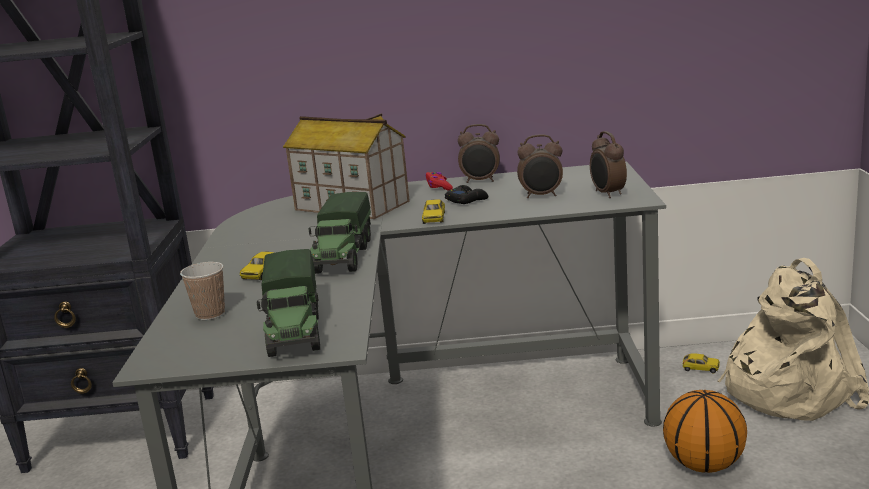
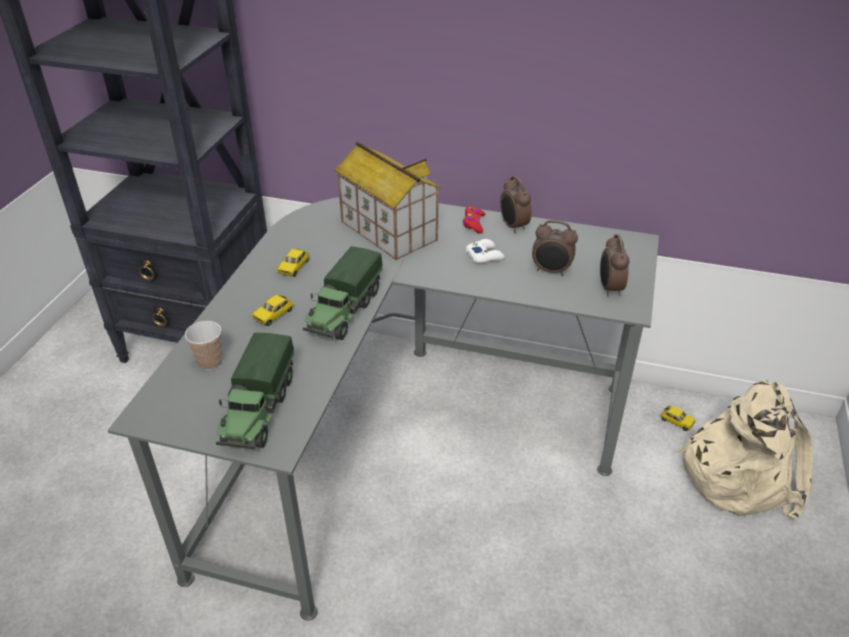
camera: 15 degrees right, 20 degrees up
toy car [422,200,445,224] -> toy car moved to [277,249,309,277]
black game controller [445,185,488,204] -> white game controller [466,239,505,263]
alarm clock [458,124,500,183] -> alarm clock turned 45 degrees clockwise [500,176,532,233]
basketball [663,390,747,473] -> none

